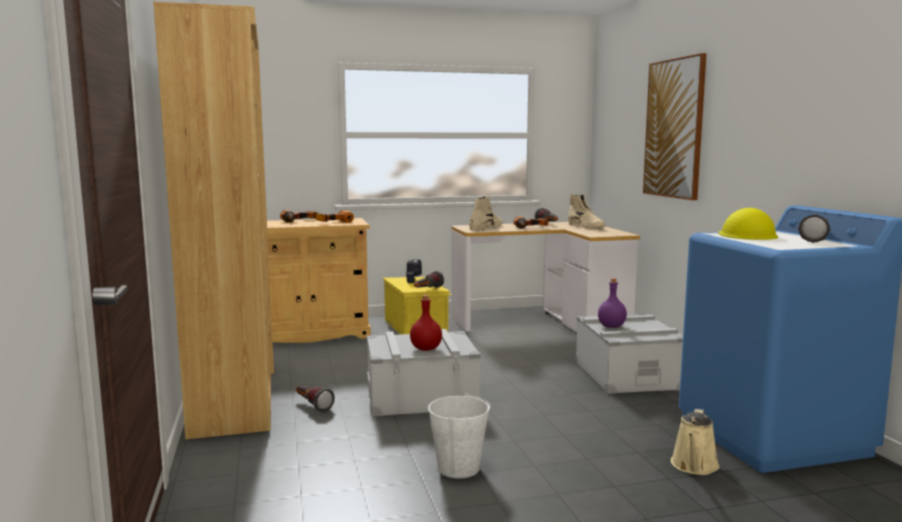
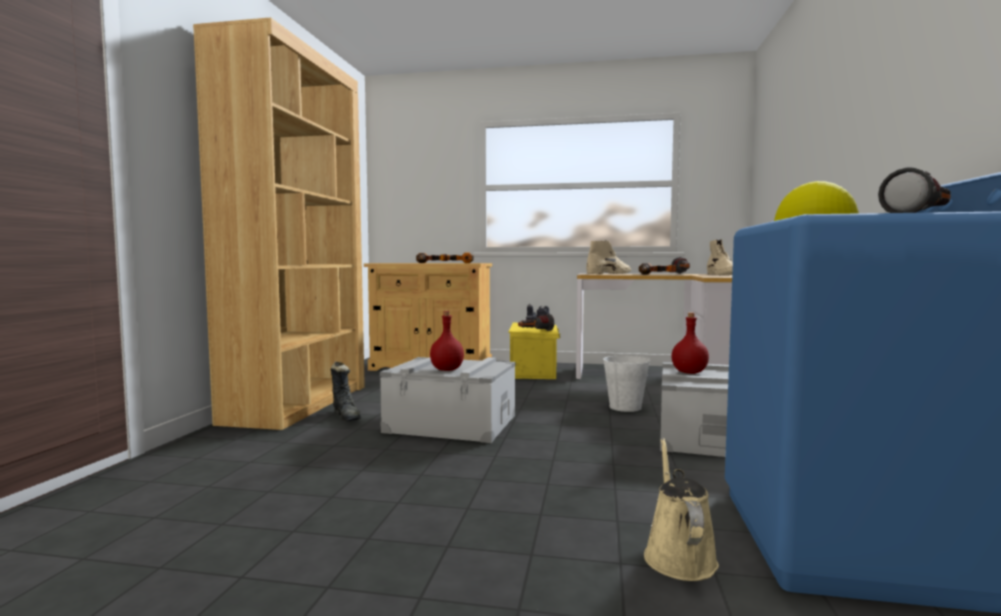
camera: 25 degrees right, 5 degrees down
flashlight [296,385,335,412] -> black boot [331,362,362,421]
white bucket [428,393,490,478] -> white bucket moved to [603,354,650,412]
purple bottle [598,278,627,328] -> red bottle [671,312,709,374]
picture [643,53,707,200] -> none
beige watering can [671,409,720,475] -> beige watering can turned 135 degrees clockwise [644,438,719,581]

